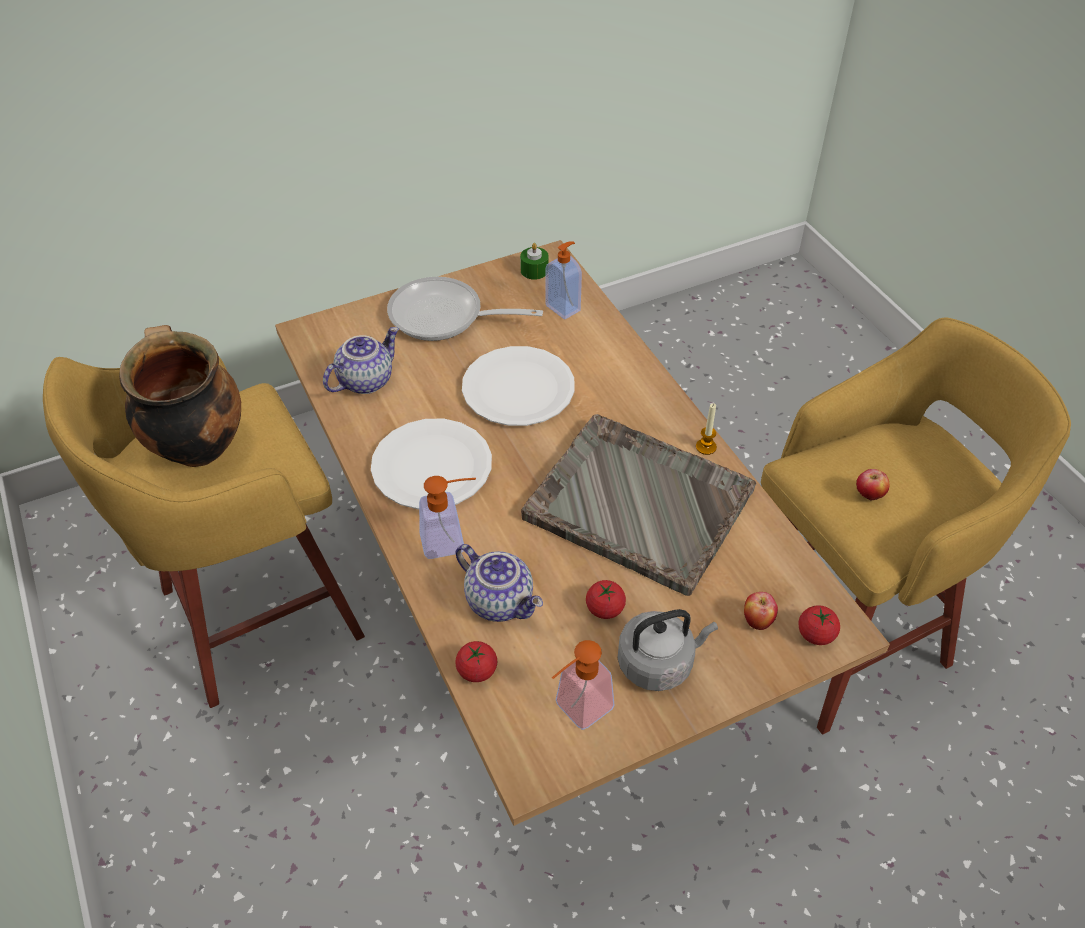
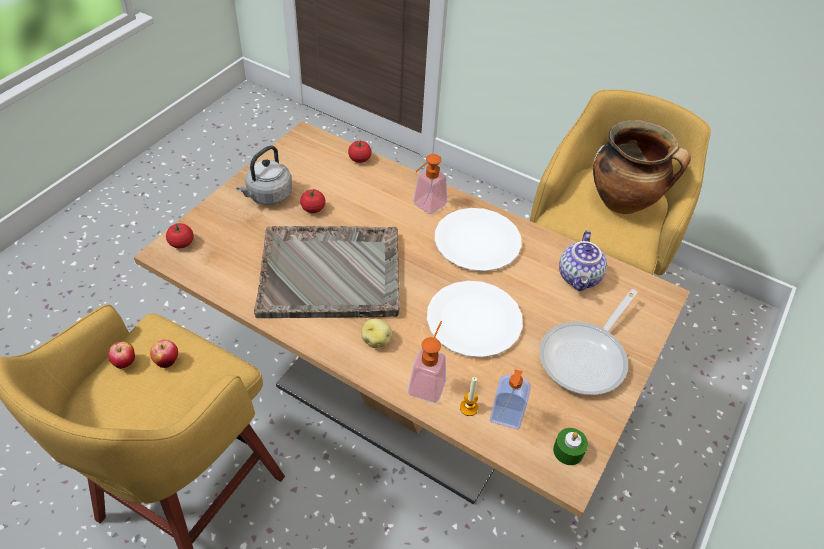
camera: 145 degrees right, 0 degrees up
frying pan [387,277,543,341] -> frying pan turned 150 degrees clockwise [539,289,638,395]
teapot [455,544,543,622] -> none
soap dispenser [552,640,615,730] -> soap dispenser moved to [408,321,446,403]
candle [696,403,717,455] -> candle moved to [460,377,478,416]
apple [744,592,778,630] -> apple moved to [108,342,135,369]
none -> potato [361,318,392,348]

